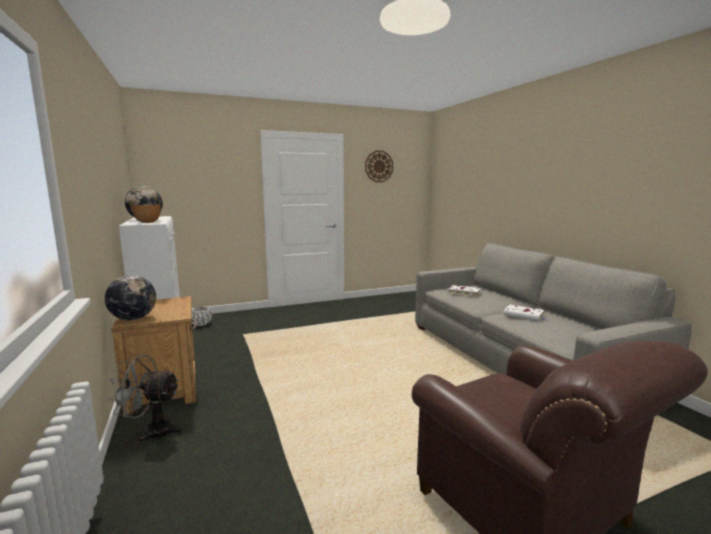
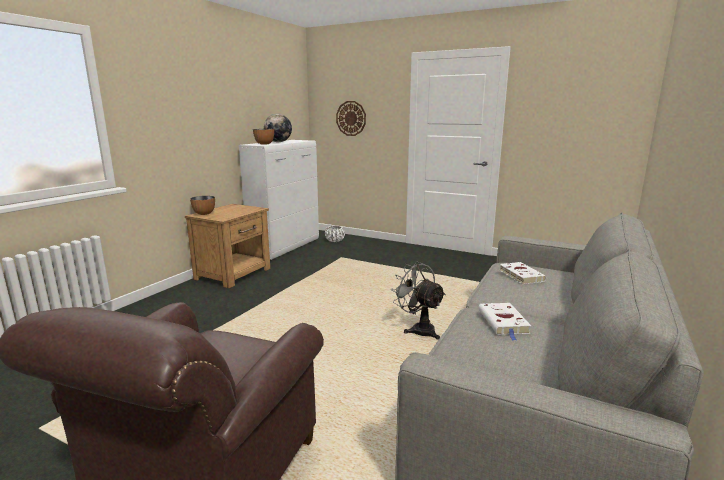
camera: 50 degrees right, 5 degrees up
globe [105,275,156,320] -> bowl [190,196,215,215]
grey fan [108,355,183,445] -> grey fan moved to [392,262,446,340]
wall clock [365,151,393,182] -> wall clock moved to [336,101,366,136]

